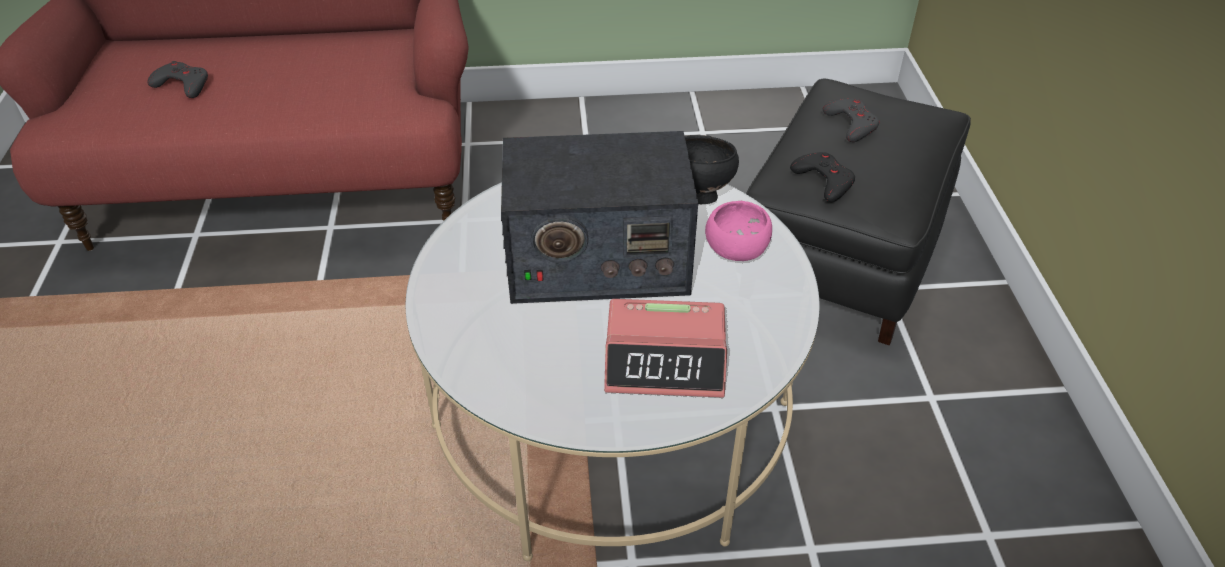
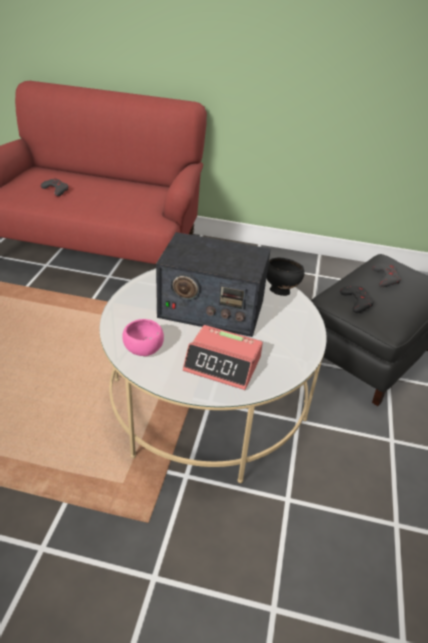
camera: 15 degrees right, 5 degrees down
pink bowl [705,201,772,261] -> pink bowl moved to [122,319,164,356]

